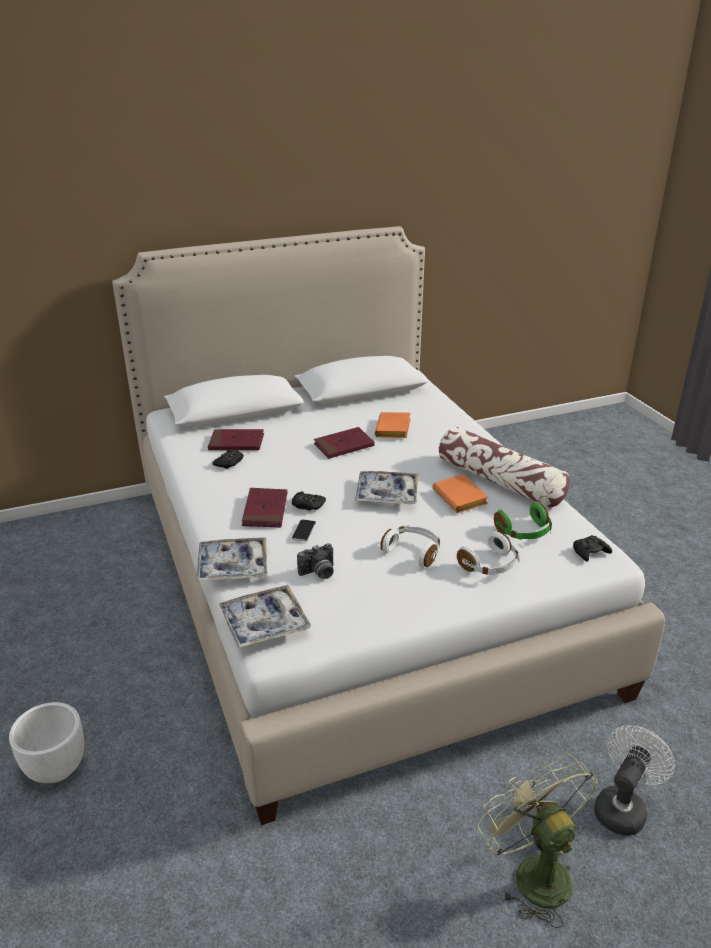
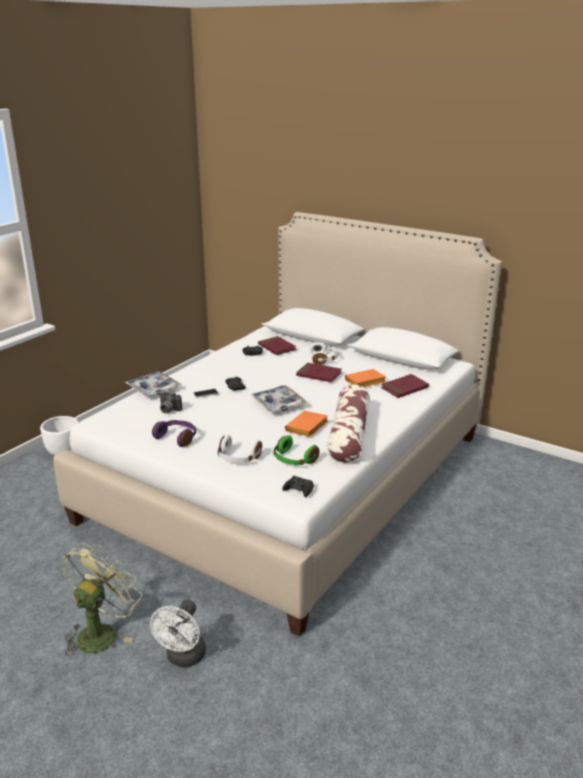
camera: 55 degrees right, 5 degrees down
tray [219,585,311,648] -> none
red book [242,488,287,528] -> red book moved to [381,374,429,398]
white headphones [380,525,440,567] -> white headphones moved to [310,342,338,365]
white fan [594,725,675,836] -> white fan turned 105 degrees clockwise [150,600,206,667]
none -> purple headphones [152,420,196,447]

